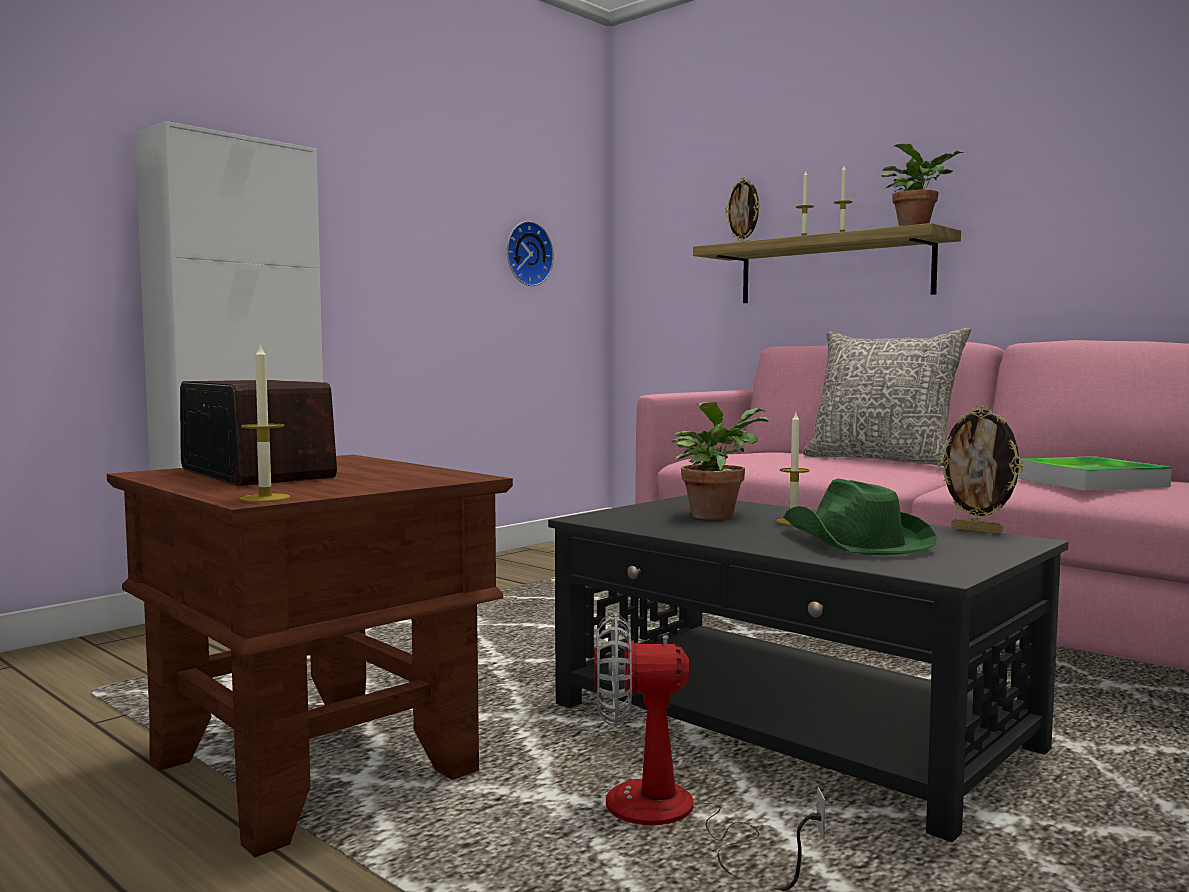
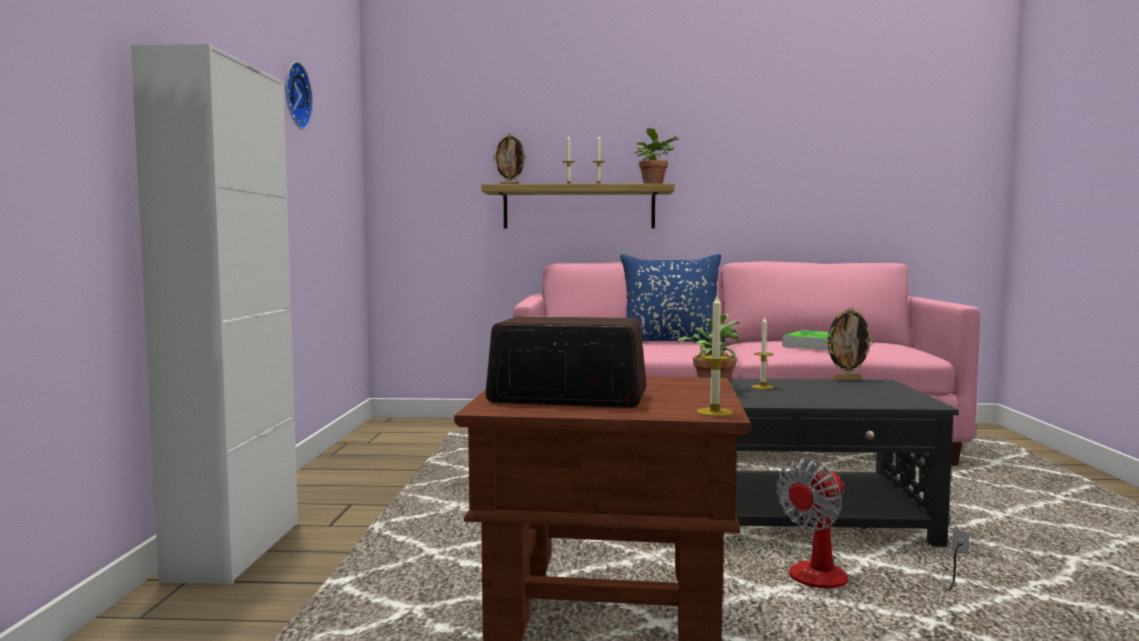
camera: 40 degrees left, 0 degrees up
wall clock [507,221,554,286] -> wall clock moved to [286,62,313,130]
green hat [784,479,937,555] -> none
grey pillow [802,328,971,465] -> blue pillow [620,254,726,342]

